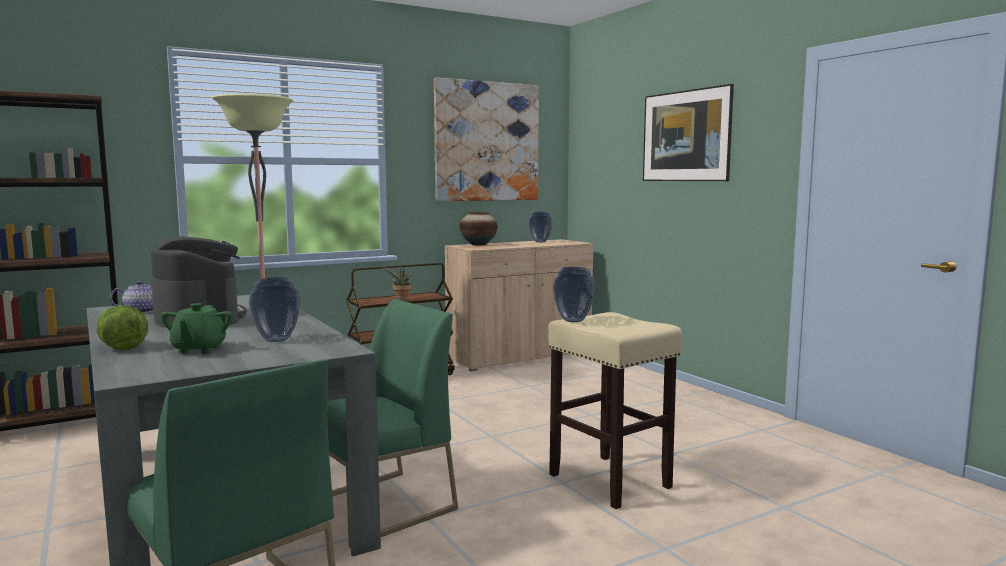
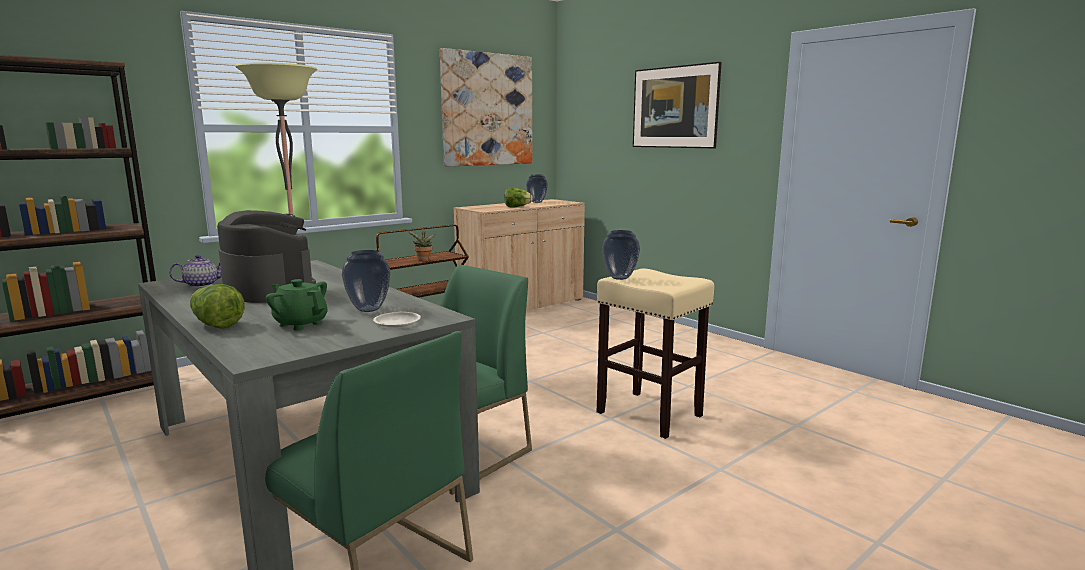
camera: 10 degrees left, 5 degrees up
green teapot [160,303,233,354] -> green teapot turned 135 degrees clockwise [266,279,328,330]
vase [460,212,498,246] -> none
none -> white plate [373,312,421,327]
none -> lettuce [505,187,533,208]

